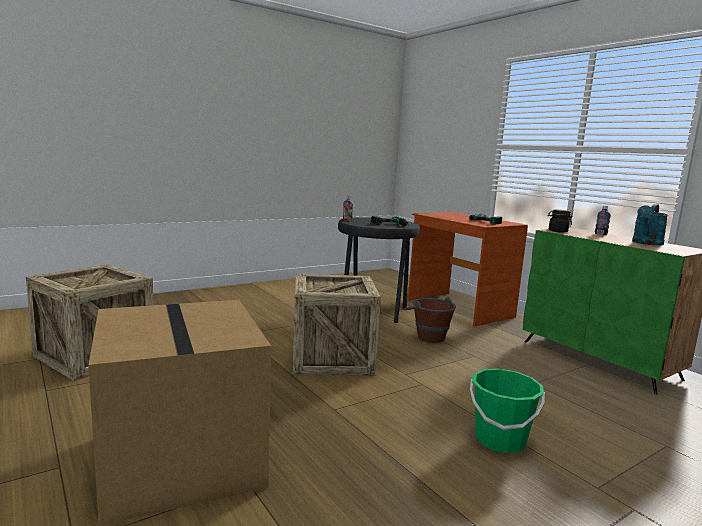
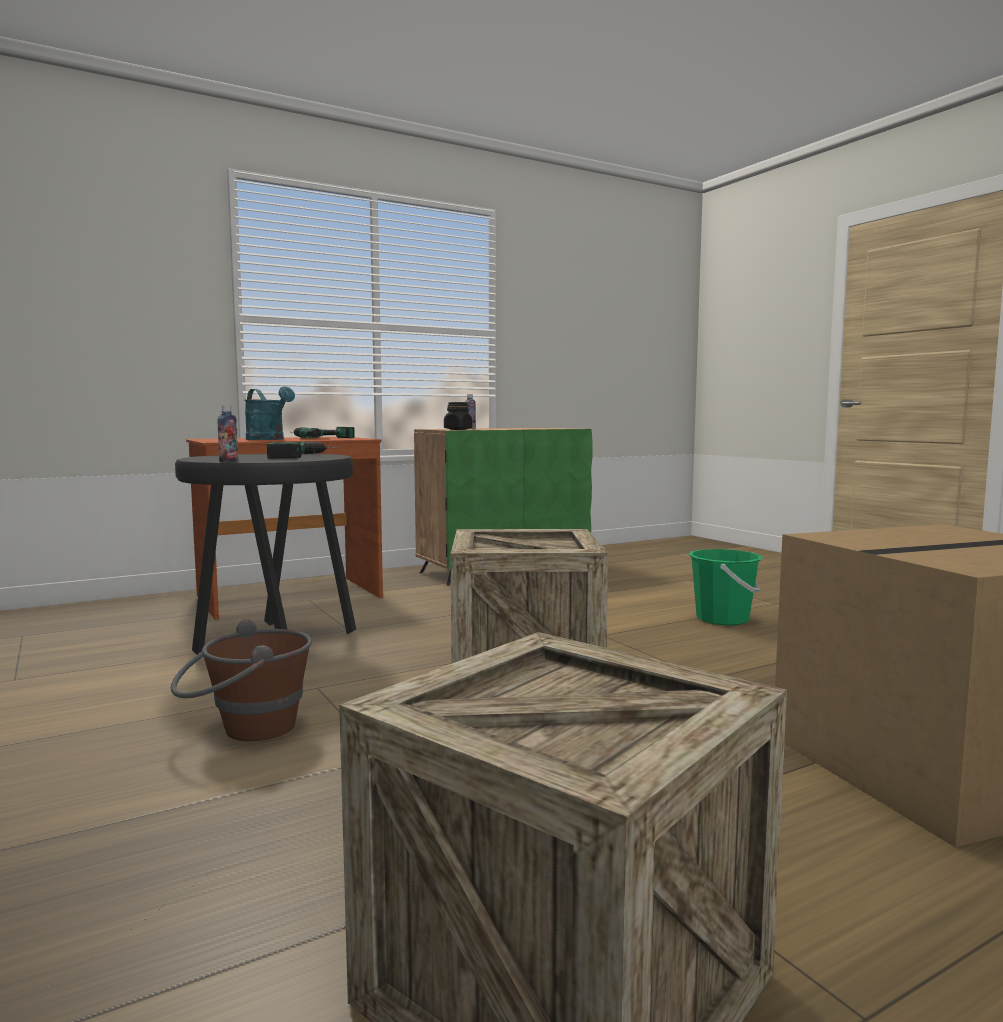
camera: 85 degrees left, 5 degrees down
brown bucket [403,297,456,343] -> brown bucket moved to [171,619,312,741]
turquoise watering can [632,204,668,246] -> turquoise watering can moved to [245,386,295,440]

